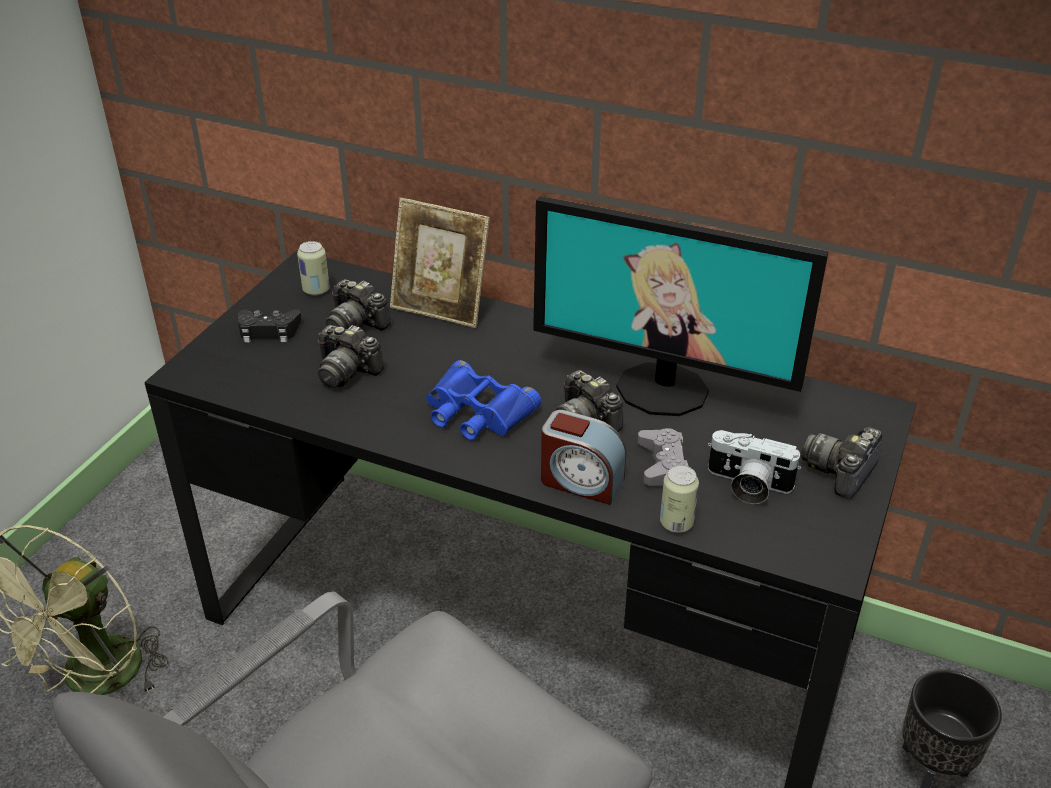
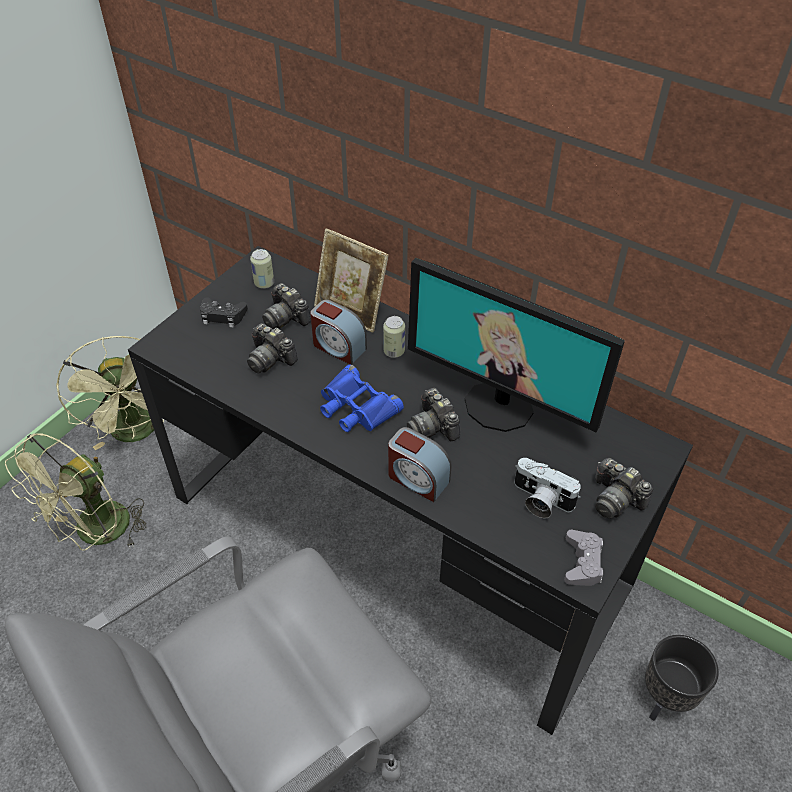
camera: 10 degrees right, 10 degrees up
grey game controller [638,428,689,486] -> grey game controller moved to [564,530,603,586]
can [660,465,699,533] -> can moved to [383,316,405,358]
camera [801,427,883,498] -> camera turned 90 degrees counterclockwise [595,458,653,519]
none -> green fan [56,336,164,450]
none -> alarm clock [310,300,367,365]

